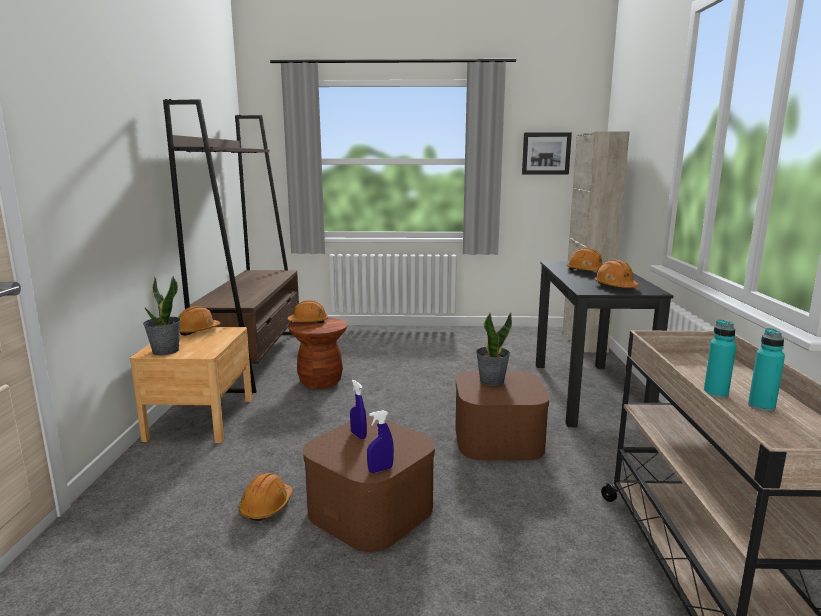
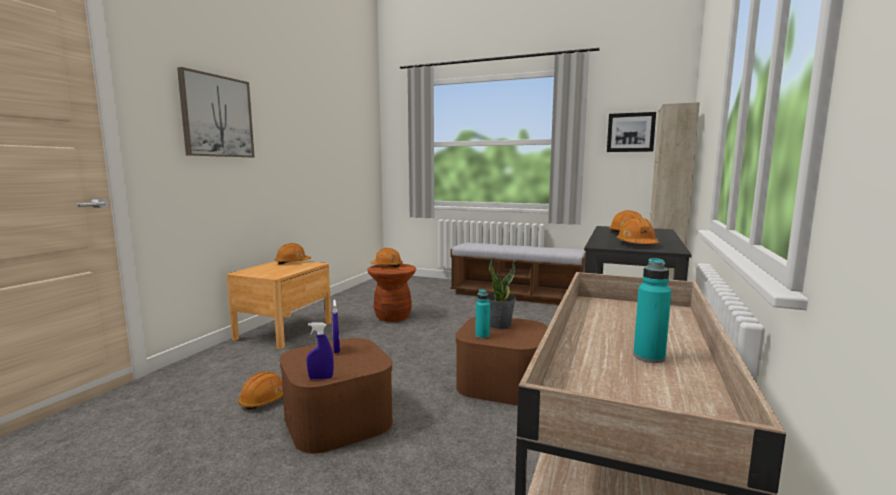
camera: 20 degrees right, 5 degrees down
potted plant [143,276,181,355] -> none
brown bookcase [163,99,299,393] -> none
turquoise bottle [704,319,737,399] -> turquoise bottle moved to [475,289,490,339]
none -> picture [177,67,254,157]
none -> bench [450,242,586,305]

